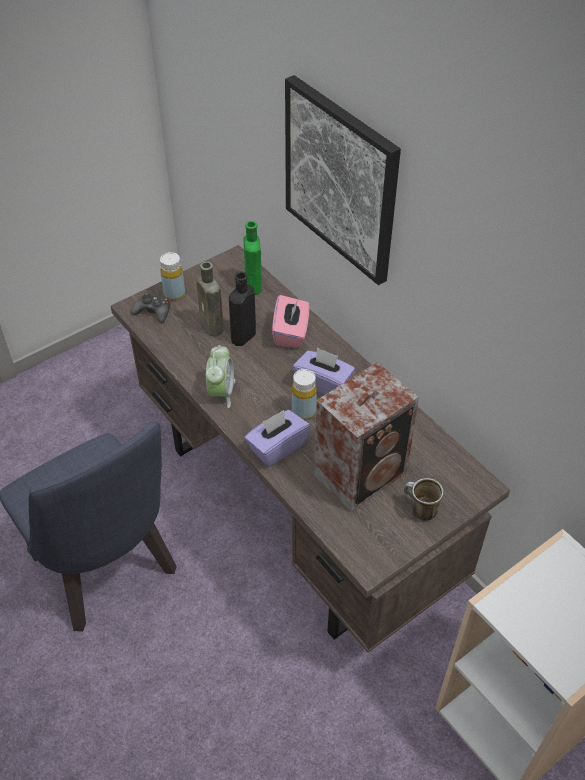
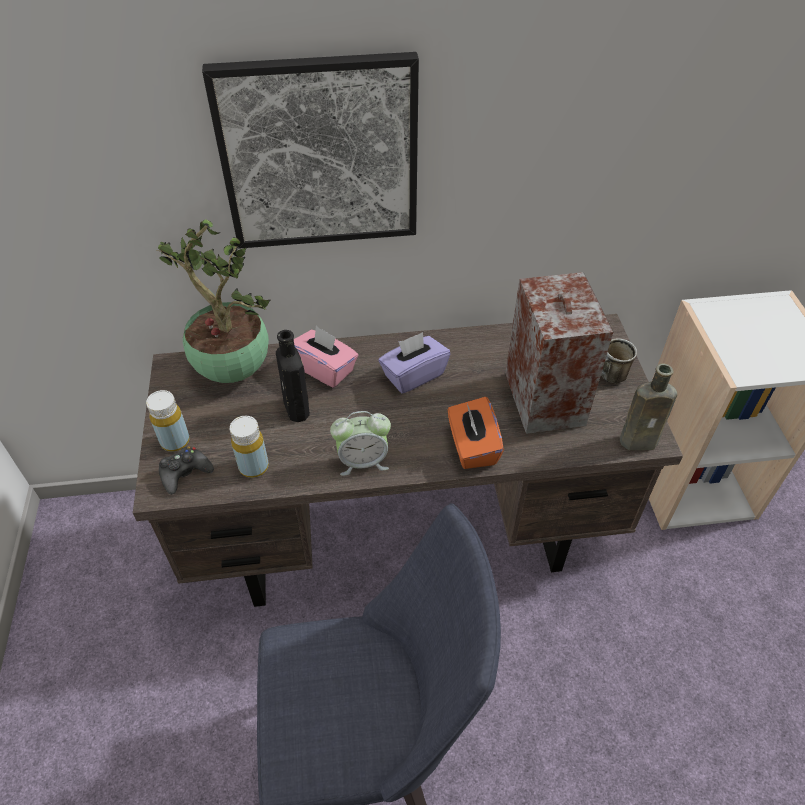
camera: 60 degrees left, 0 degrees up
brown bottle [196,262,223,337] -> brown bottle moved to [620,363,677,450]
alarm clock [205,345,235,408] -> alarm clock turned 135 degrees clockwise [330,411,391,476]
green bottle [244,221,262,295] -> potted plant [156,219,270,383]
purple tissue box [244,410,311,467] -> orange tissue box [448,397,504,469]
yellow bottle [292,369,317,420] -> yellow bottle moved to [229,416,269,478]

